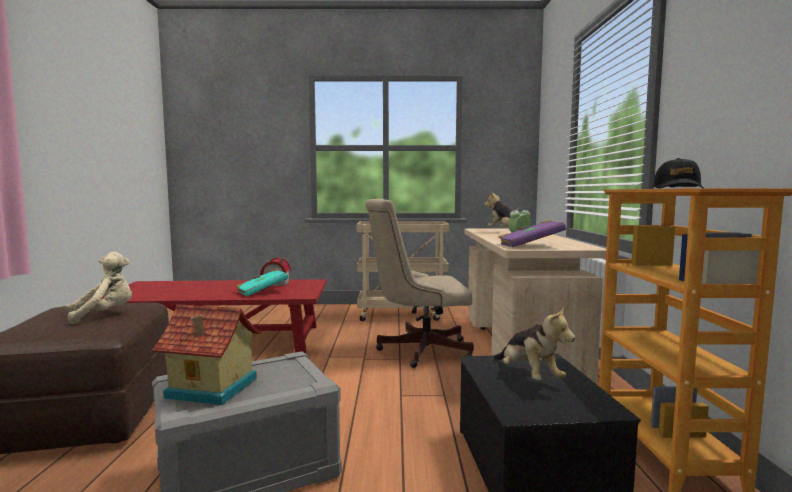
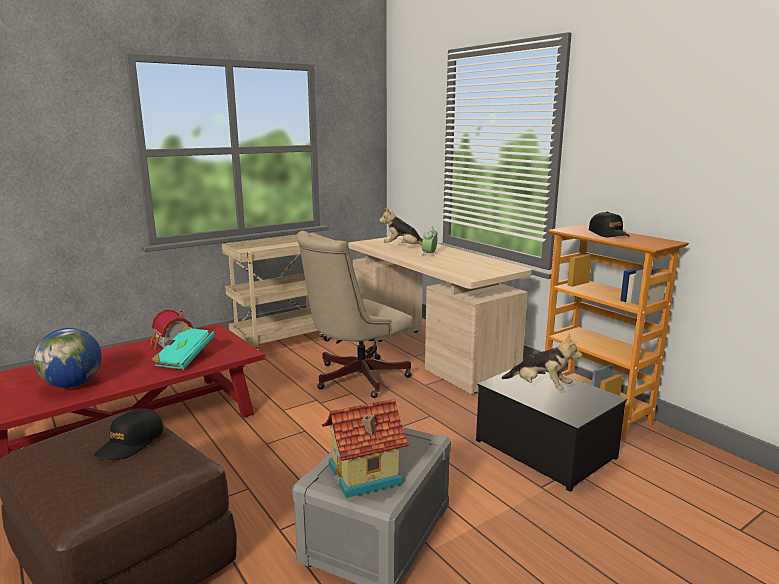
camera: 35 degrees left, 10 degrees up
beige plush toy [66,252,132,325] -> black cap [94,408,164,460]
purple book [499,220,566,247] -> none
none -> globe [33,328,102,388]

